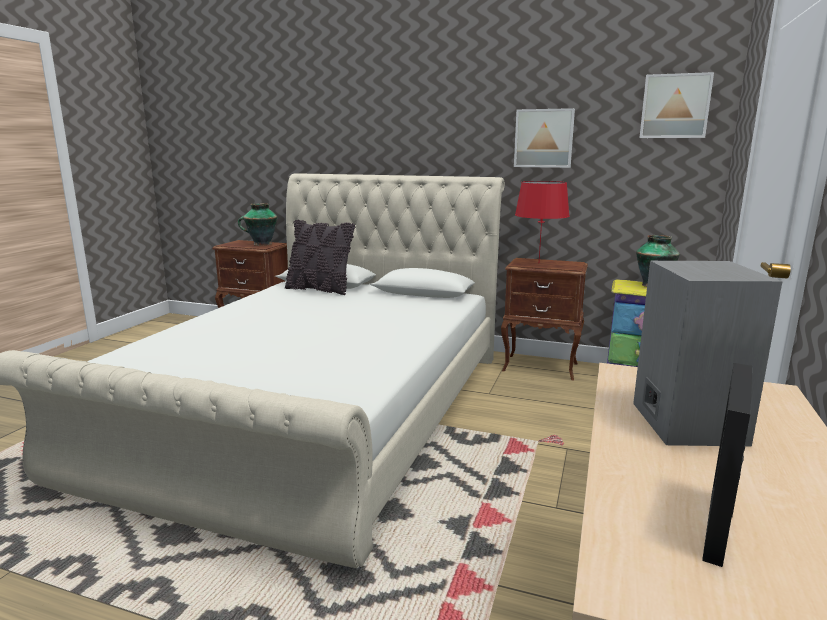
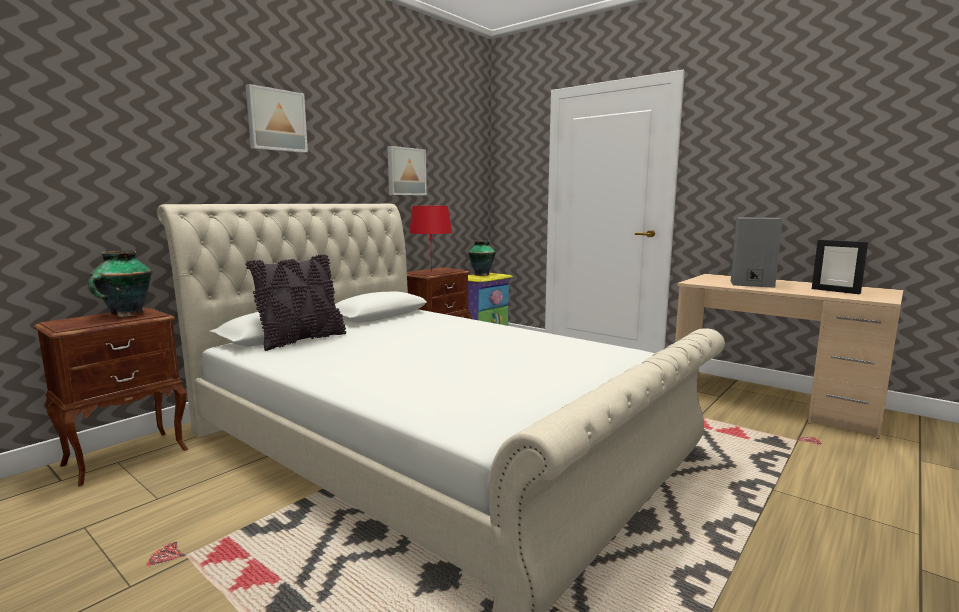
camera: 70 degrees left, 5 degrees down
picture [639,72,714,138] -> picture moved to [246,84,308,153]

